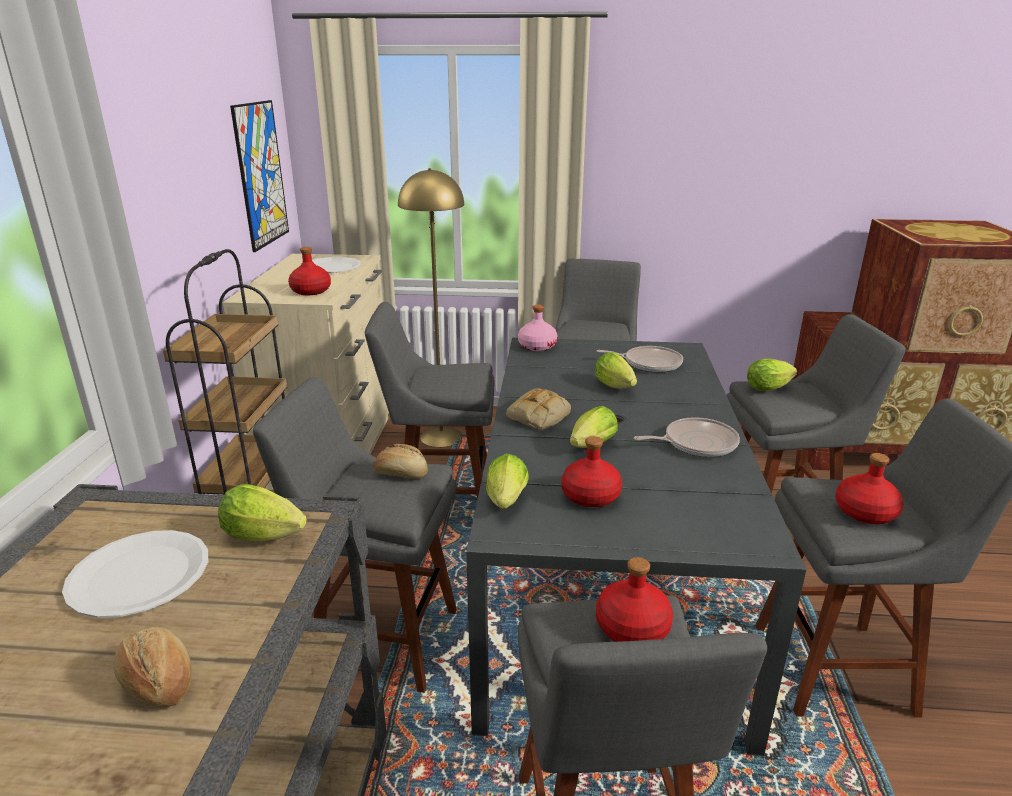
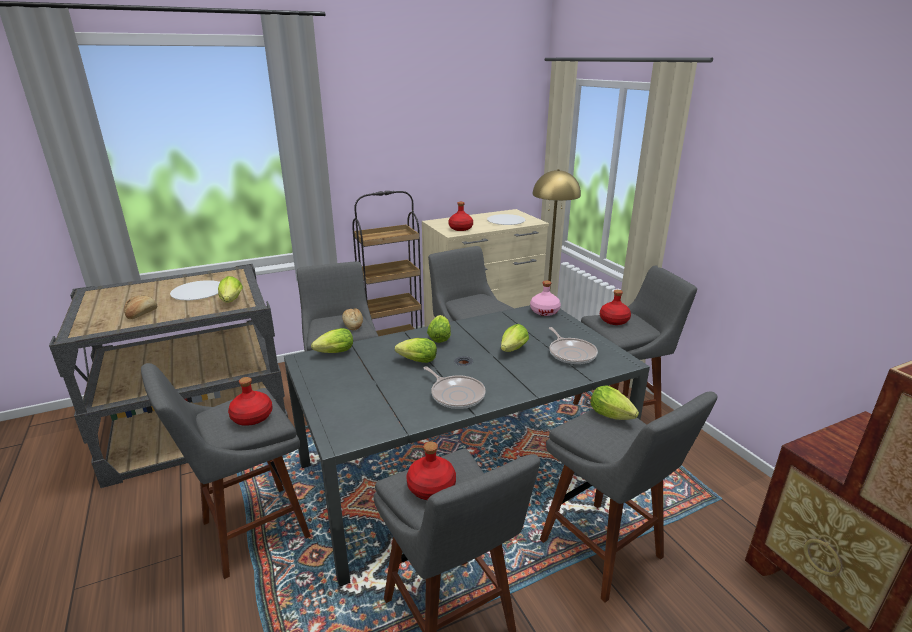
camera: 60 degrees right, 0 degrees up
picture [230,100,289,252] -> none
bread [506,388,571,430] -> lettuce [427,315,451,343]
red bottle [561,436,622,507] -> red bottle moved to [600,290,631,325]

